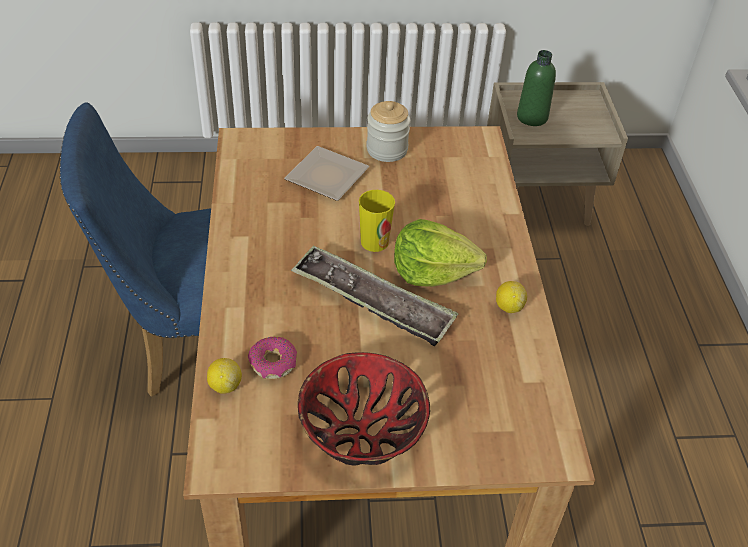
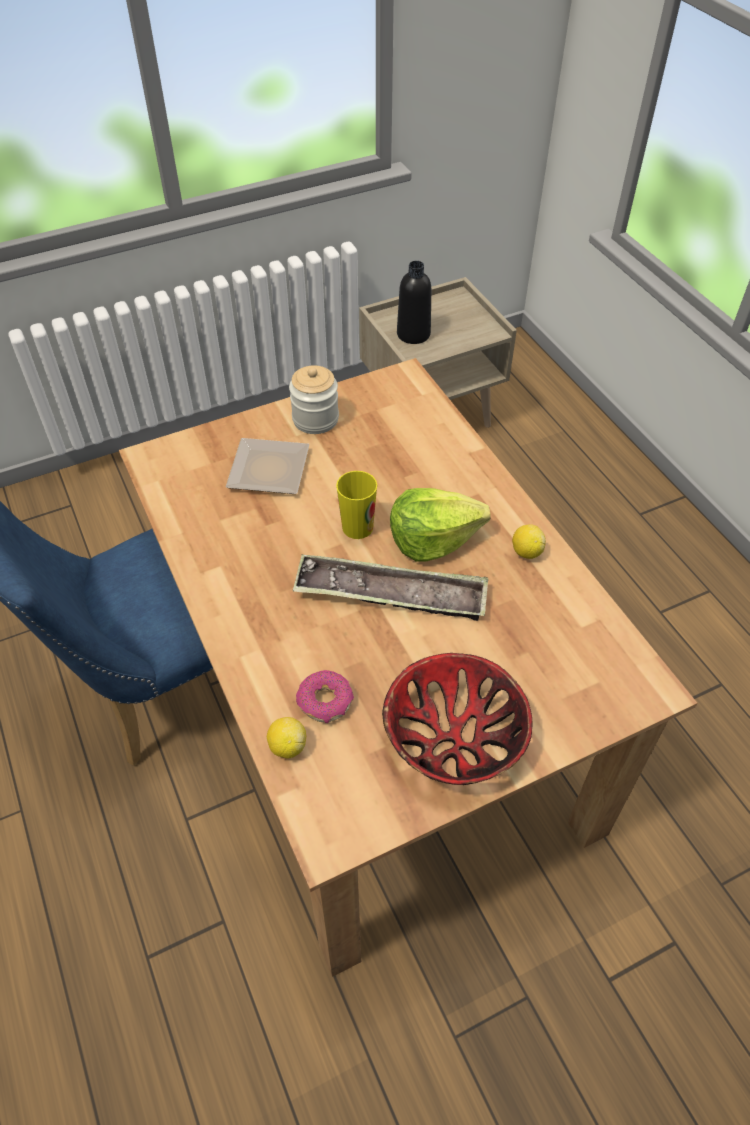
camera: 20 degrees left, 5 degrees up
green bottle [517,50,556,126] -> black bottle [397,261,431,344]

